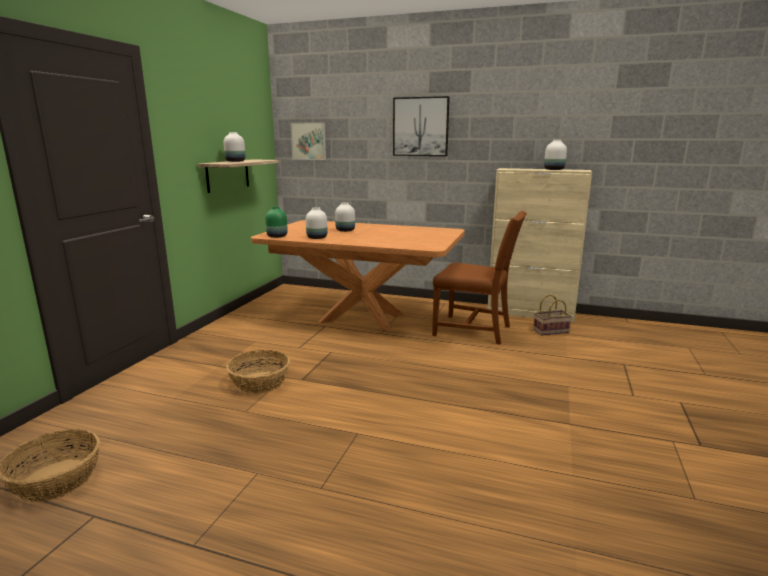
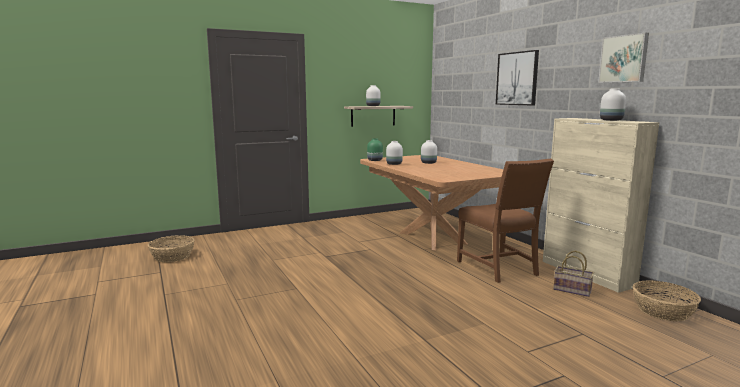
camera: 45 degrees right, 5 degrees down
basket [226,350,290,394] -> basket moved to [633,280,701,321]
picture [290,122,326,160] -> picture moved to [598,33,649,83]

